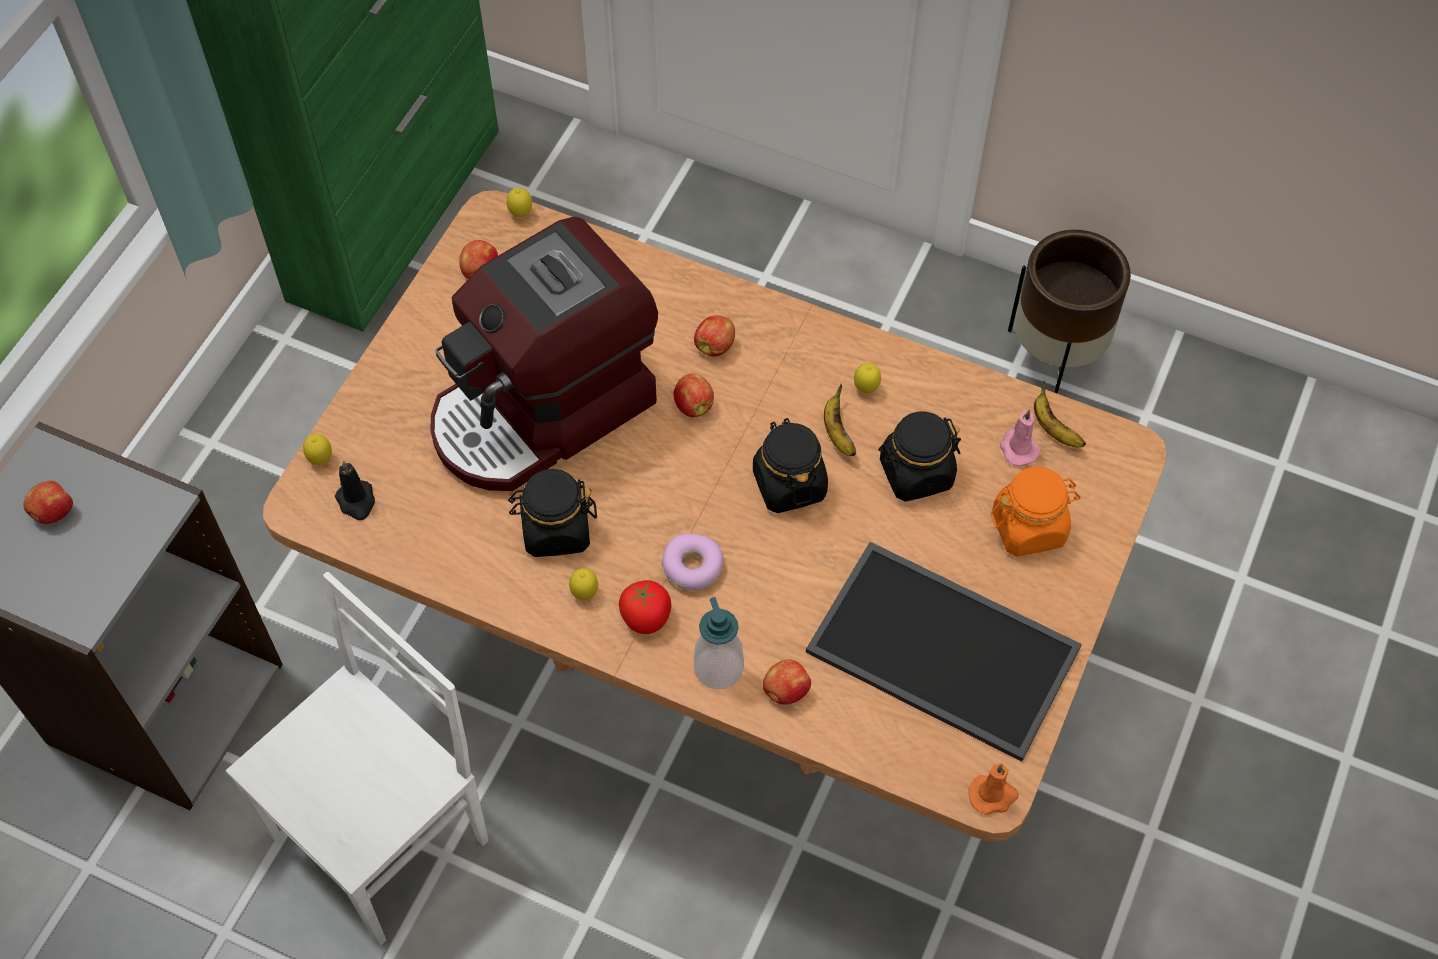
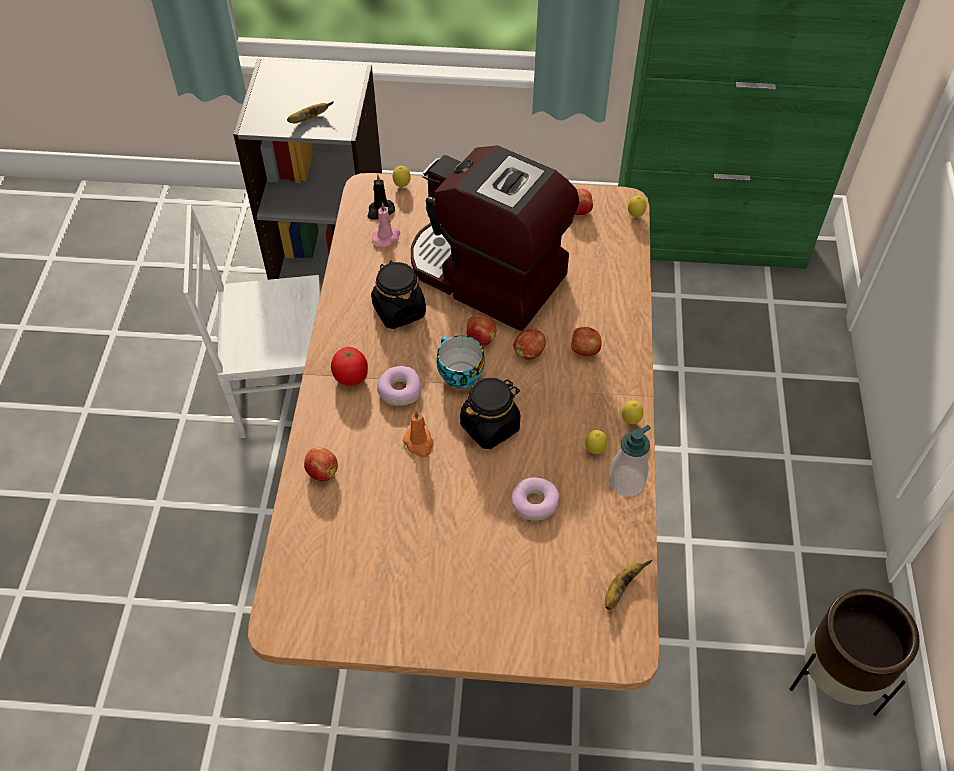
camera: 70 degrees right, 5 degrees down
apple [24,481,73,524] -> apple moved to [467,315,496,345]
white chair [226,572,489,946] -> white chair turned 150 degrees clockwise [183,204,321,438]
lemon [569,568,598,600] -> lemon moved to [622,400,643,424]
soap dispenser [694,597,744,689] -> soap dispenser moved to [609,425,651,497]
tray [806,542,1082,762] -> none
banana [824,384,856,456] -> banana moved to [287,101,334,123]
black jar [878,412,961,502] -> donut [512,477,560,521]
orange candle [968,763,1019,815] -> orange candle moved to [403,410,434,458]
orange jar [991,466,1081,557] -> none
pink candle [1000,409,1040,466] -> pink candle moved to [372,202,401,247]
none -> cup [437,335,485,389]

